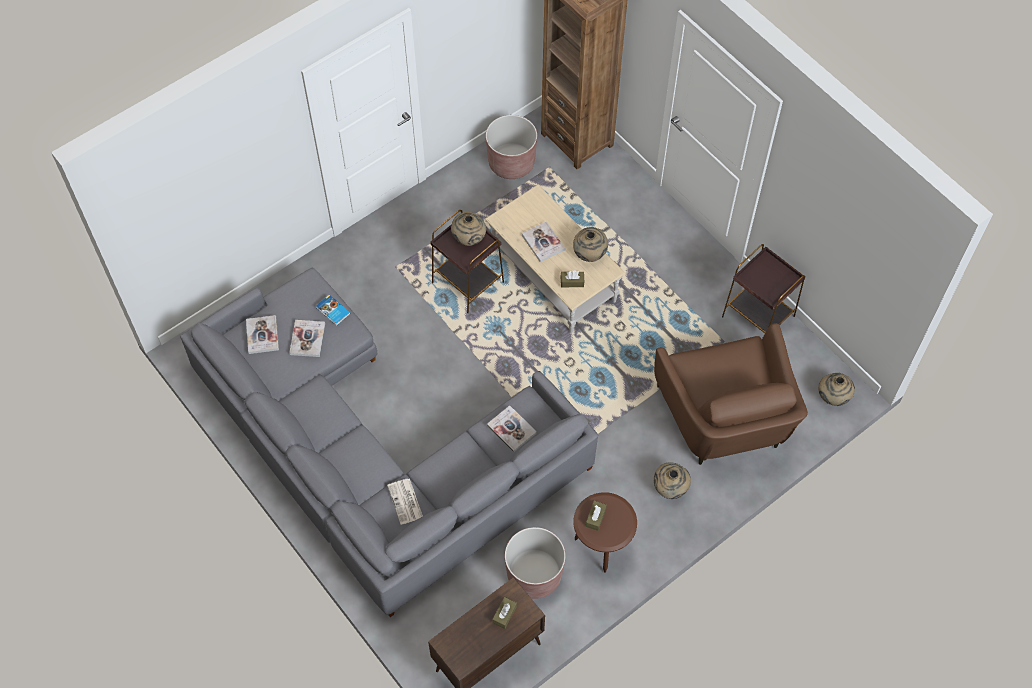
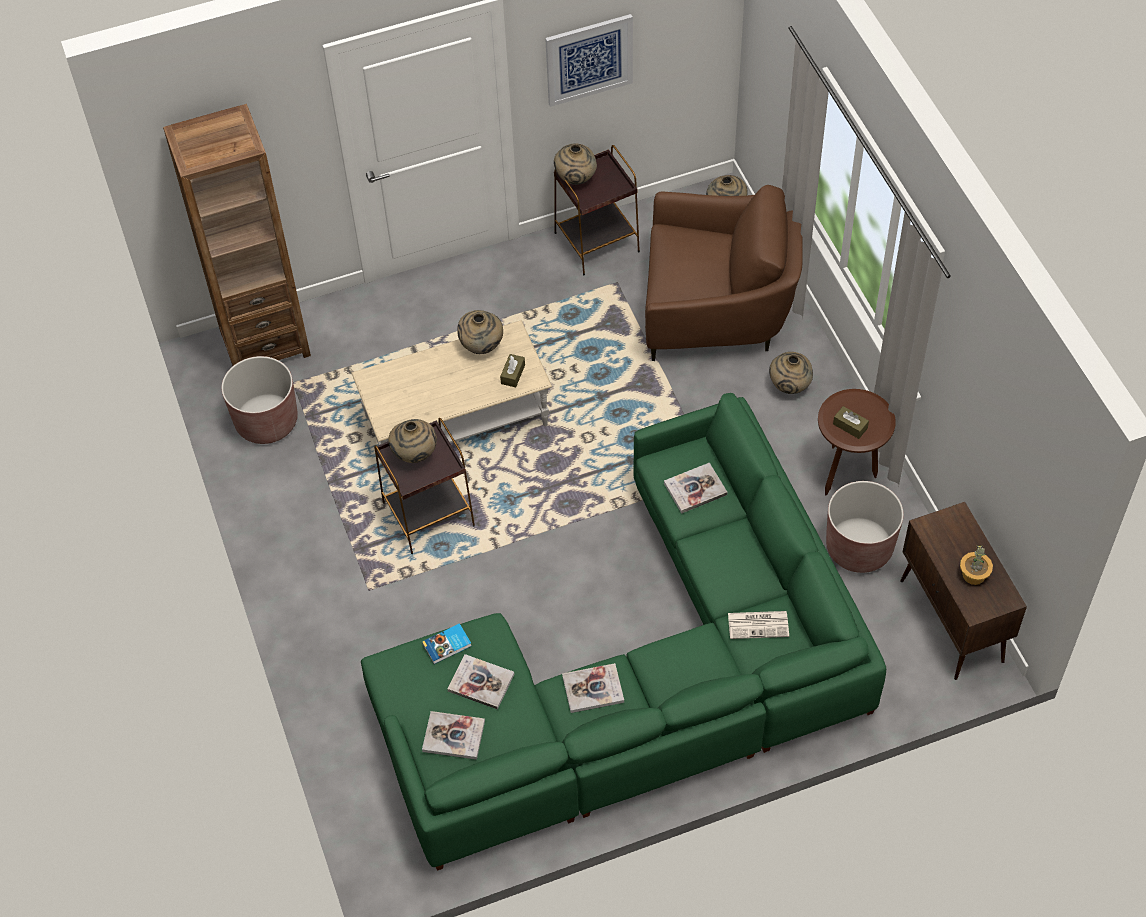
camera: 70 degrees left, 5 degrees down
grey sofa [180,268,598,617] -> green sofa [361,393,886,871]
brown tissue box [492,597,517,629] -> none
book [522,221,565,262] -> book moved to [562,663,624,713]
none -> picture [545,14,633,107]
none -> beige vase [554,143,597,185]
none -> potted plant [960,546,993,585]

